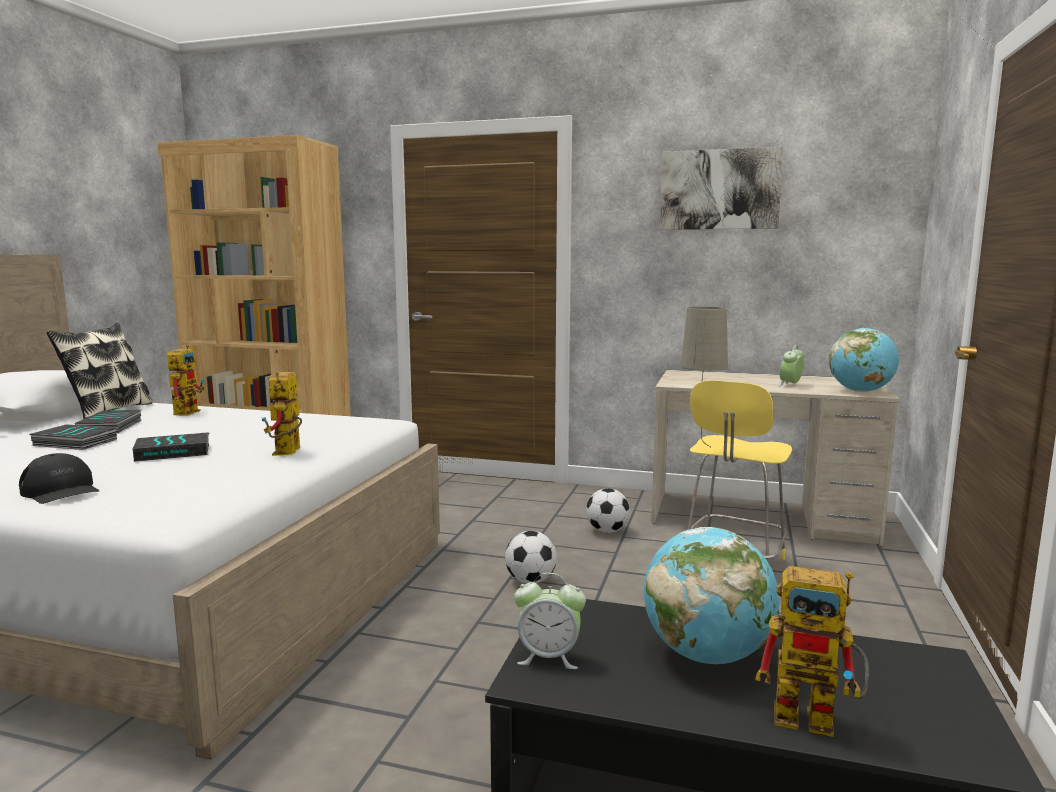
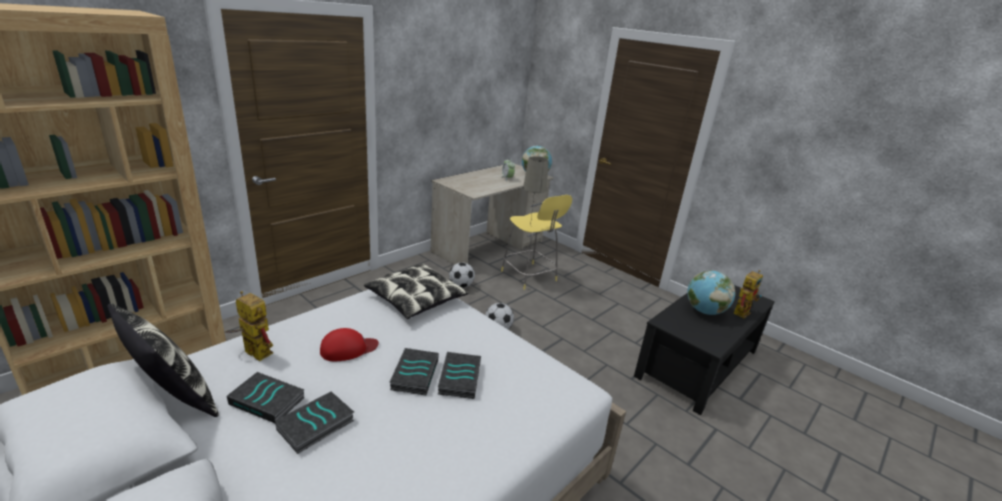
camera: 65 degrees left, 15 degrees up
black cap [19,453,100,504] -> none
toy robot [262,372,302,456] -> none
alarm clock [514,573,586,669] -> none
picture [660,147,784,230] -> none
none -> red cap [320,328,379,361]
none -> pillow [364,263,468,319]
none -> book [438,352,481,399]

